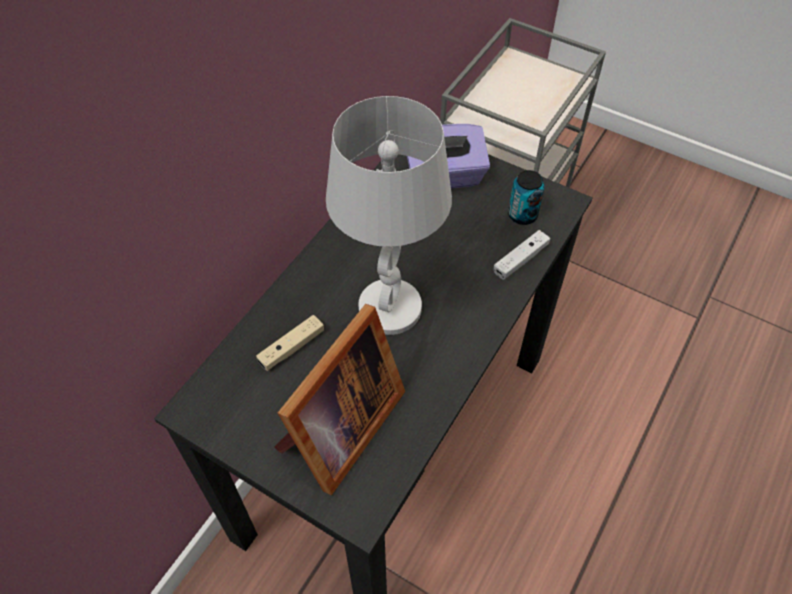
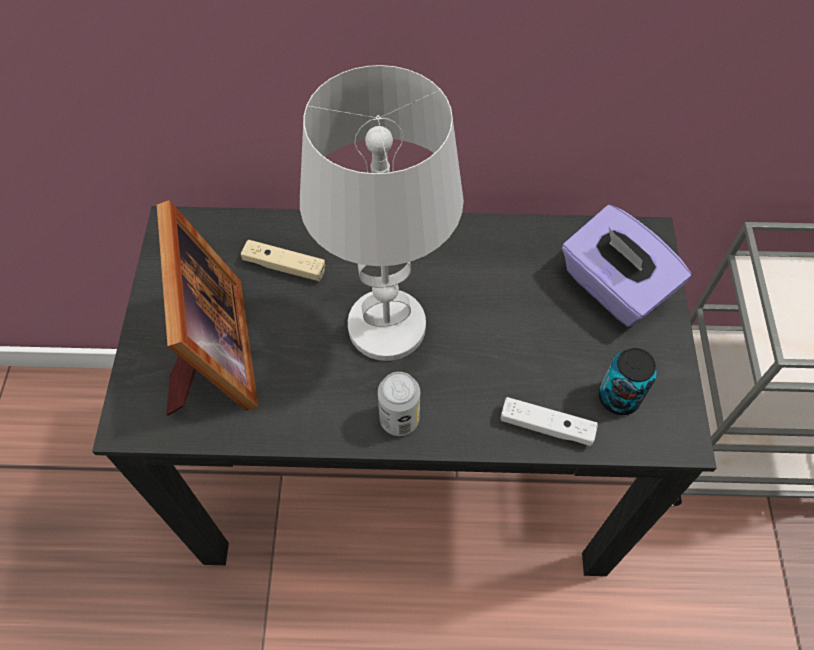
camera: 60 degrees right, 5 degrees up
picture frame [274,304,405,495] -> picture frame turned 105 degrees counterclockwise [157,200,258,415]
none -> can [378,372,420,436]

